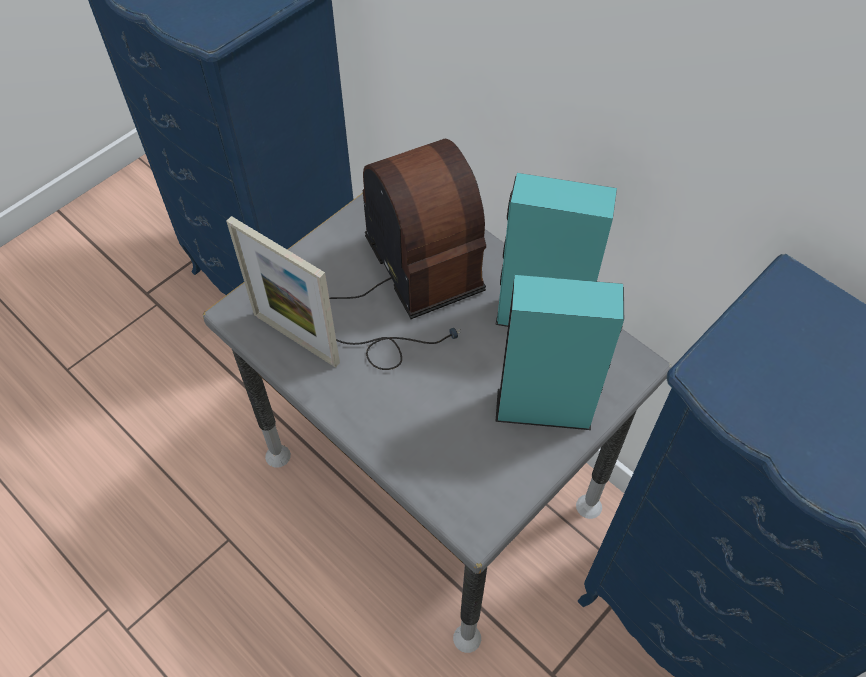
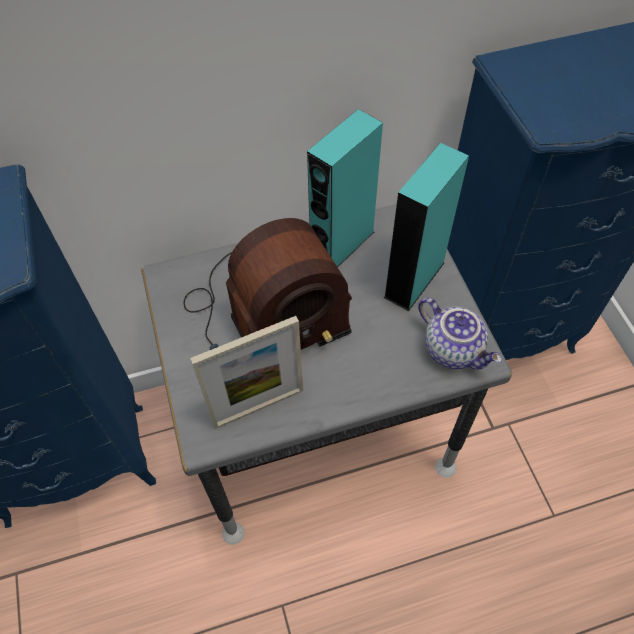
camera: 60 degrees left, 0 degrees up
radio [329,139,486,370] -> radio turned 150 degrees clockwise [183,218,352,350]
none -> teapot [418,297,502,370]

